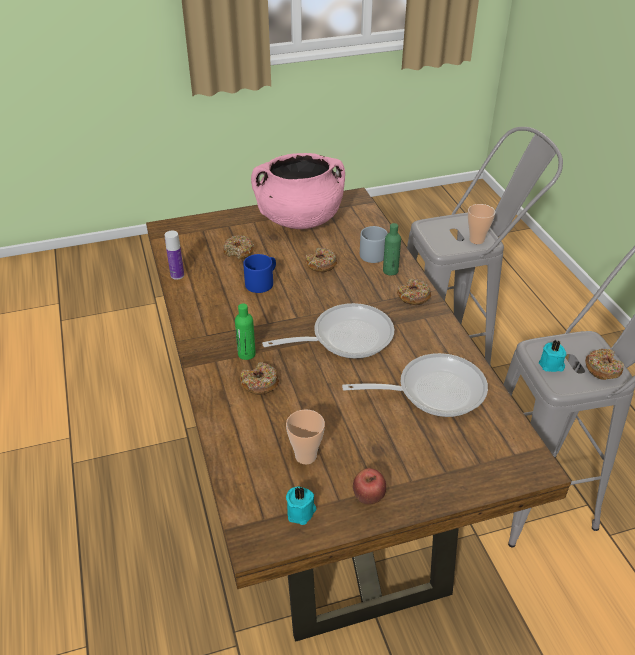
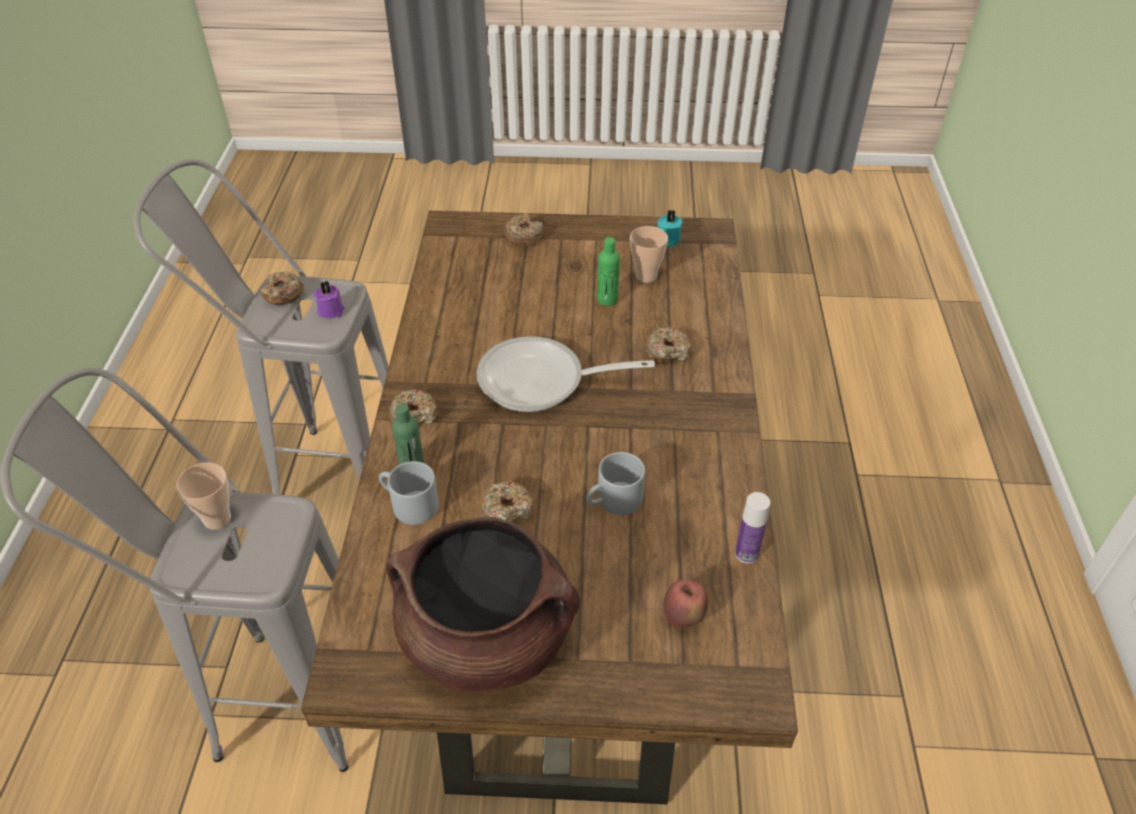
camera: 160 degrees left, 5 degrees up
donut [223,235,254,260] -> donut moved to [504,213,544,246]
green bottle [235,303,256,360] -> green bottle moved to [597,237,620,306]
blue mug [243,254,276,293] -> grey mug [586,452,645,515]
pink cooking pot [251,153,345,229] -> brown cooking pot [386,517,580,692]
frying pan [342,353,488,417] -> none
apple [353,468,386,505] -> apple moved to [664,580,708,628]
turquoise candle [539,340,566,372] -> purple candle [314,281,344,319]

